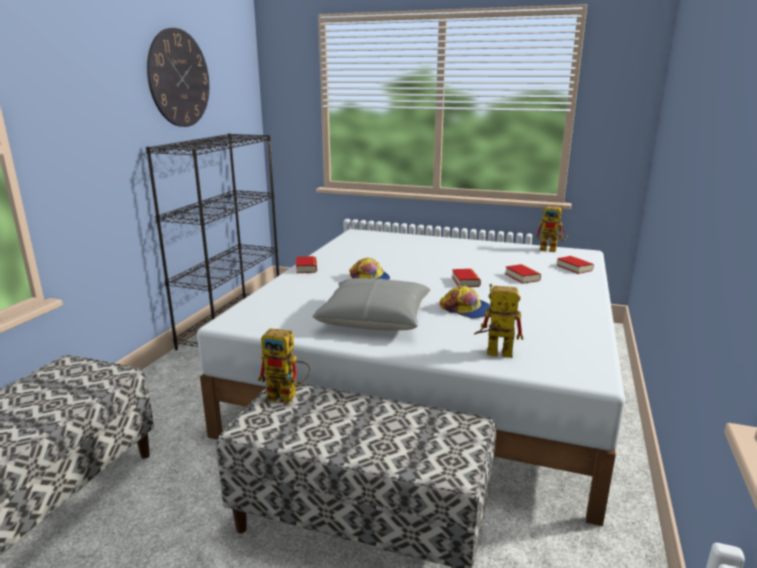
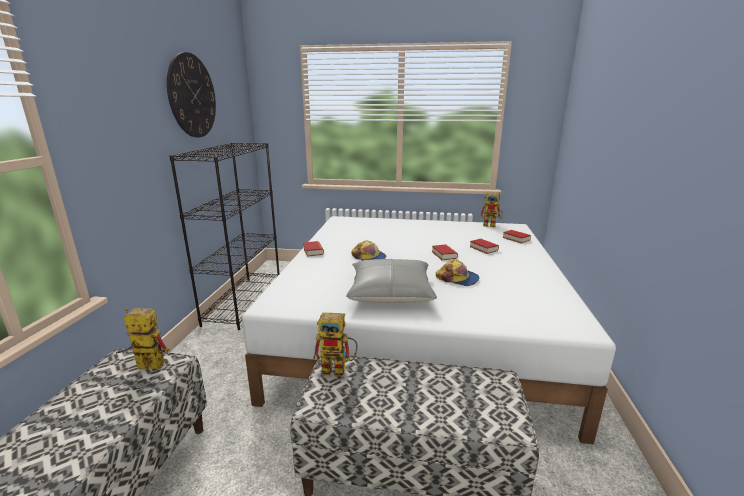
camera: 10 degrees left, 0 degrees up
toy robot [474,284,523,358] -> toy robot moved to [116,308,169,370]

